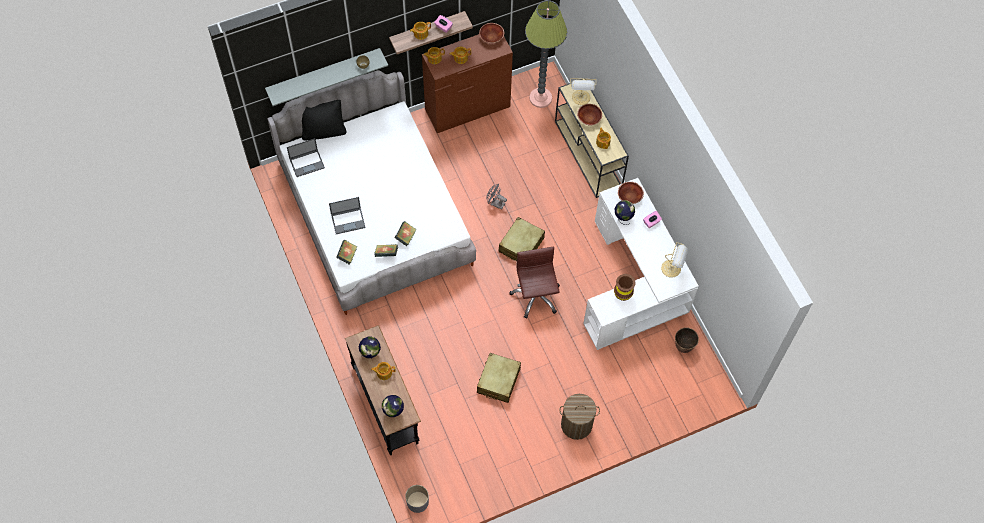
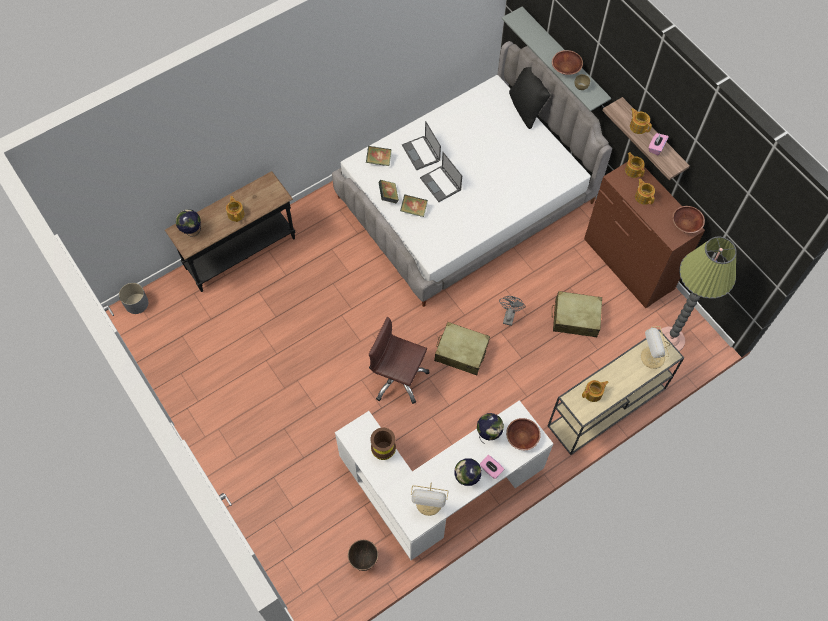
camera: 80 degrees right, 0 degrees up
laptop [287,138,325,177] -> laptop moved to [420,152,462,202]
globe [359,336,381,358] -> globe moved to [454,458,482,486]
beige suitcase [477,353,521,403] -> beige suitcase moved to [552,291,602,337]
brown office chair [509,247,560,319] -> brown office chair turned 135 degrees counterclockwise [369,317,430,404]
laundry basket [559,394,600,440] -> none
brown bowl [577,104,602,125] -> brown bowl moved to [552,50,583,75]

